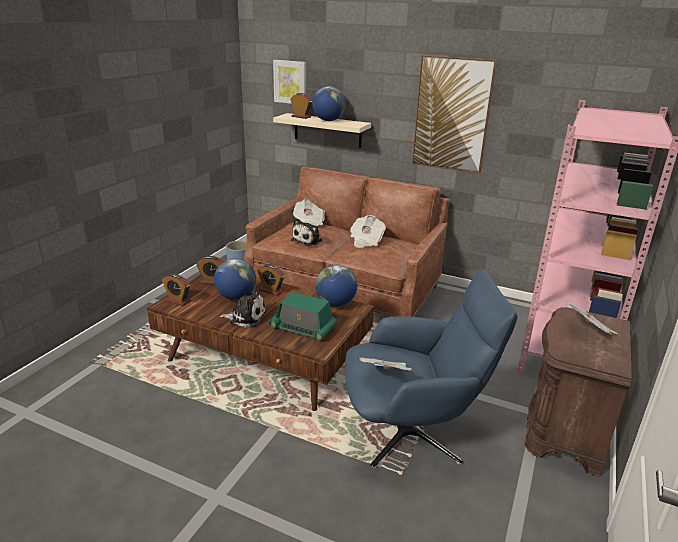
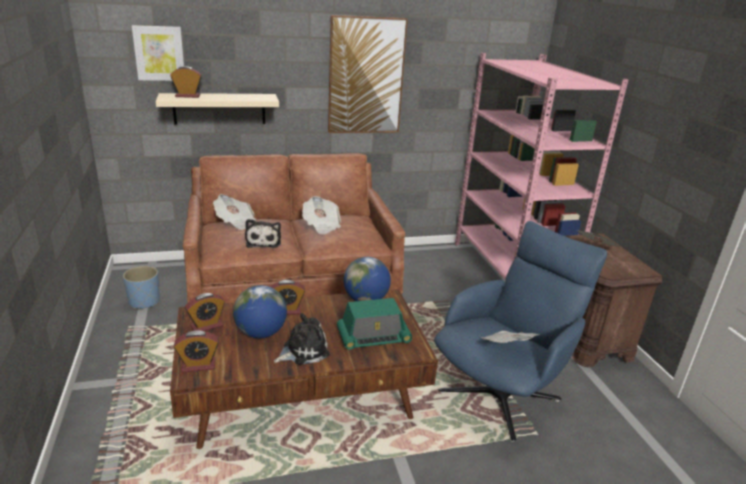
camera: 40 degrees left, 0 degrees up
globe [312,86,346,121] -> none

